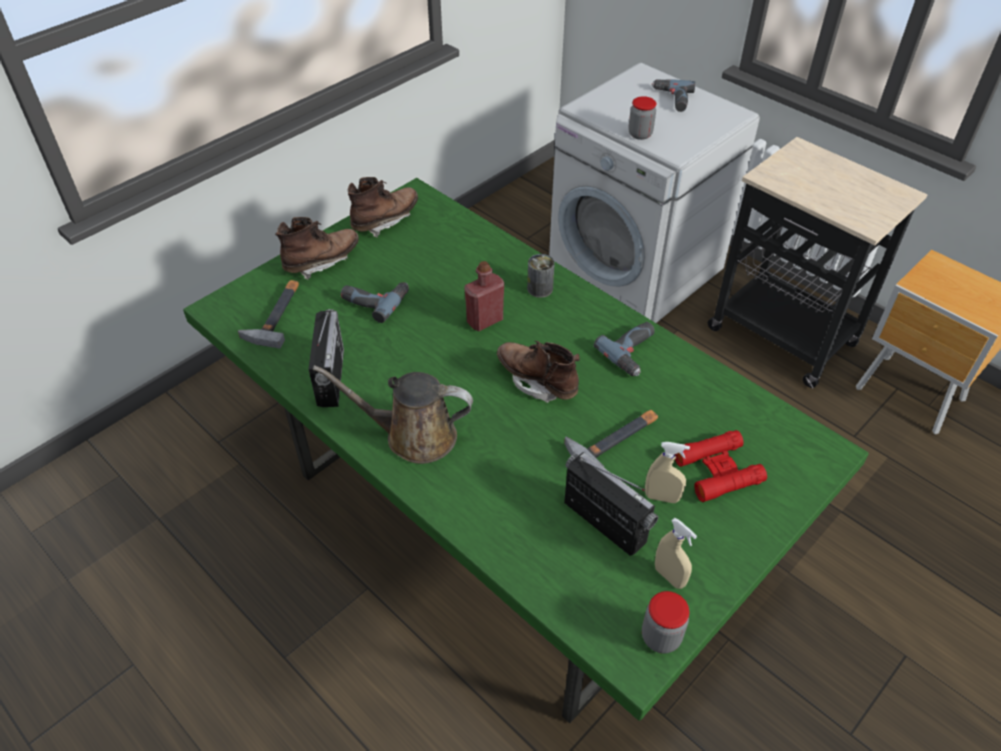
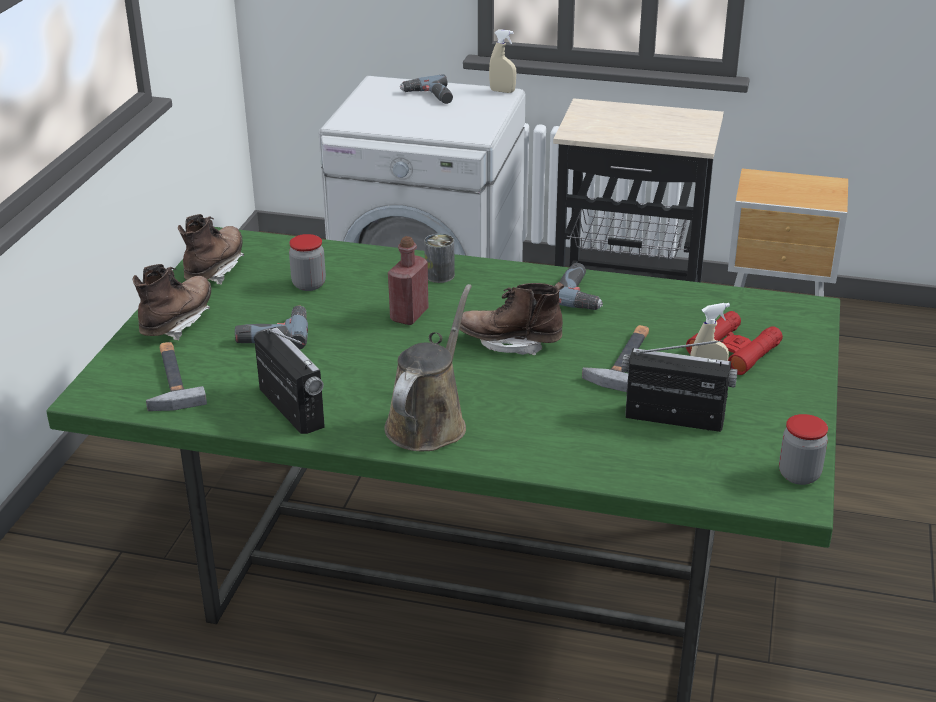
camera: 30 degrees left, 15 degrees down
brown watering can [313,365,473,464] -> brown watering can turned 135 degrees clockwise [384,284,472,452]
jar [628,96,656,140] -> jar moved to [289,234,326,291]
beige spray bottle [655,518,697,589] -> beige spray bottle moved to [489,29,516,93]

